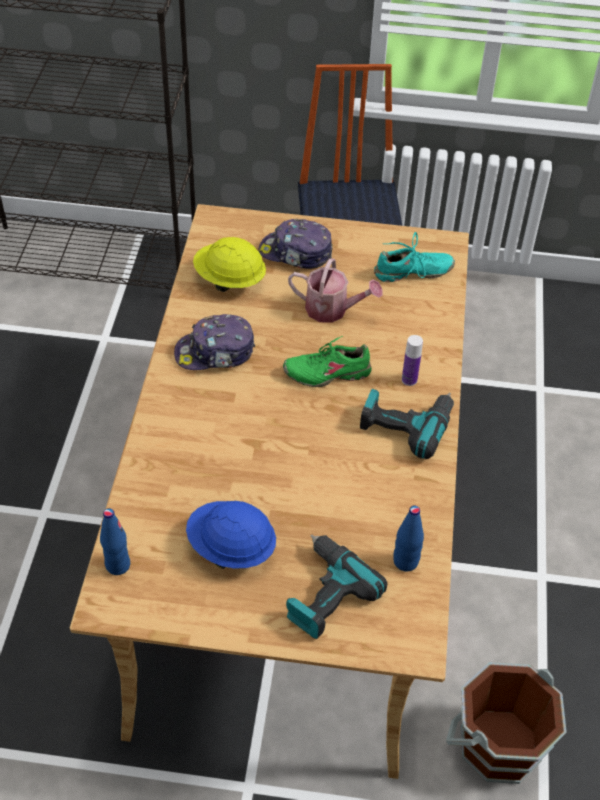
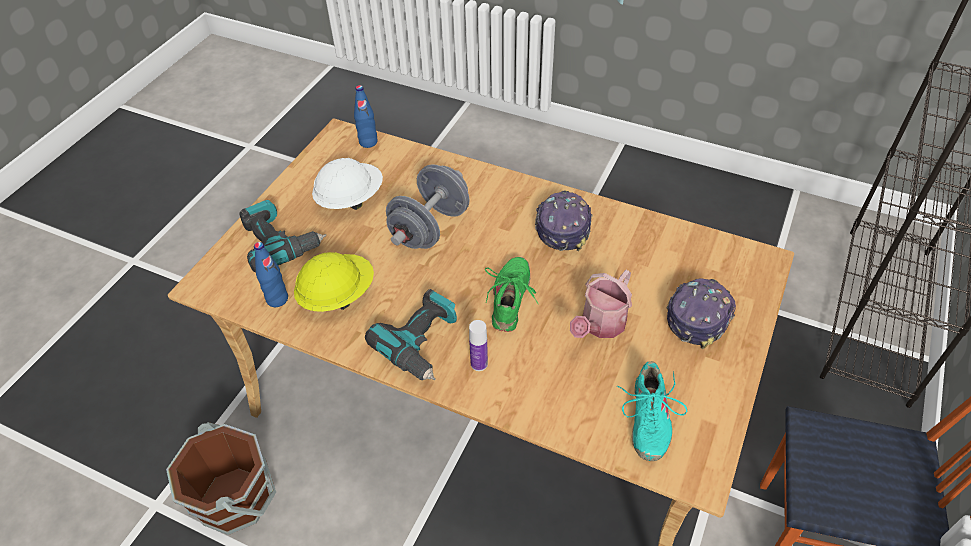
camera: 110 degrees right, 0 degrees up
blue hard hat [186,501,276,569] -> white hard hat [312,158,383,210]
yellow hard hat [193,237,266,292] -> yellow hard hat moved to [294,252,374,312]
none -> grey dumbbell [386,164,470,249]

